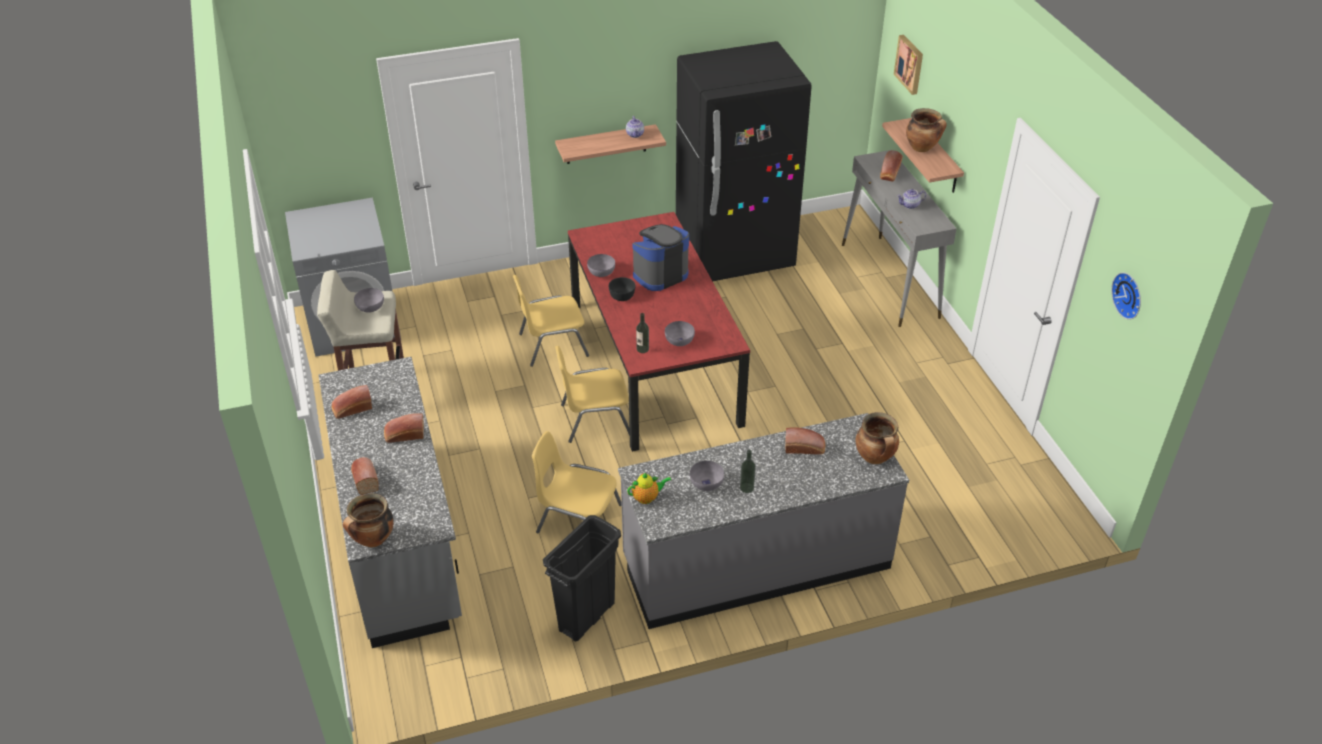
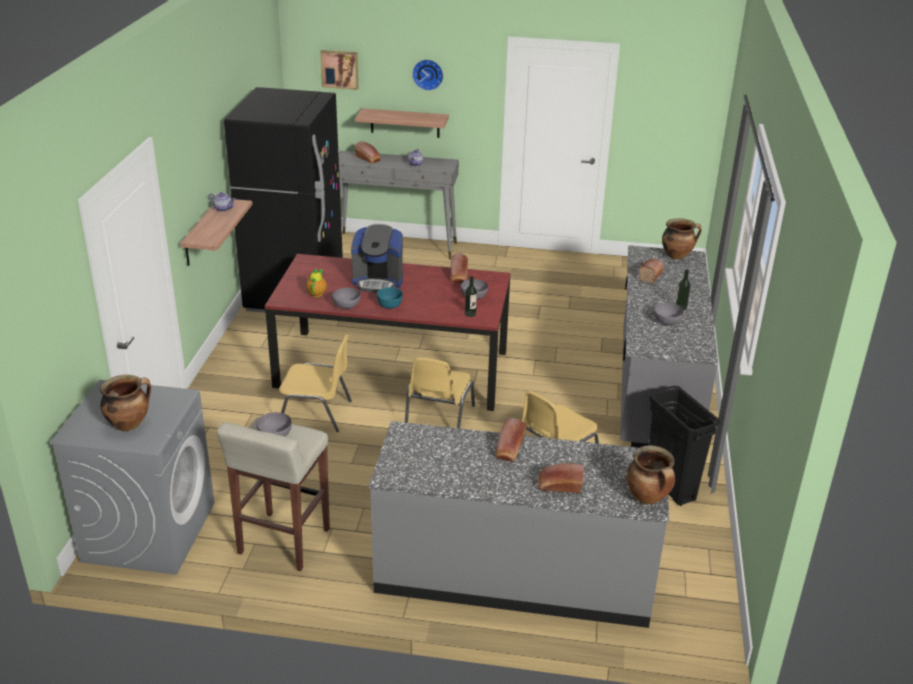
camera: 65 degrees left, 10 degrees down
bread [331,385,372,419] -> bread moved to [451,253,468,283]
yellow chair [513,275,589,367] -> yellow chair turned 90 degrees counterclockwise [279,334,352,432]
black bowl [609,277,635,301] -> turquoise bowl [377,287,403,309]
teapot [627,473,671,504] -> teapot moved to [306,268,327,297]
coffee machine [633,224,689,291] -> coffee machine turned 75 degrees counterclockwise [351,224,403,293]
cooking pot [906,108,947,152] -> cooking pot moved to [100,375,151,431]
wall clock [1111,272,1141,320] -> wall clock moved to [412,59,443,91]

